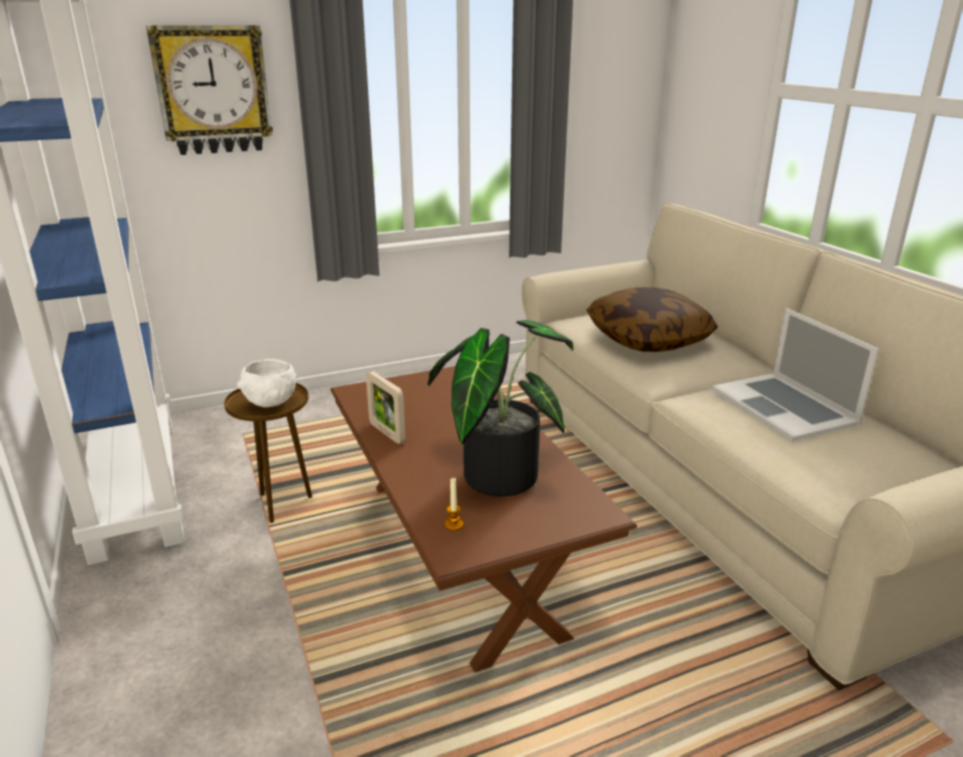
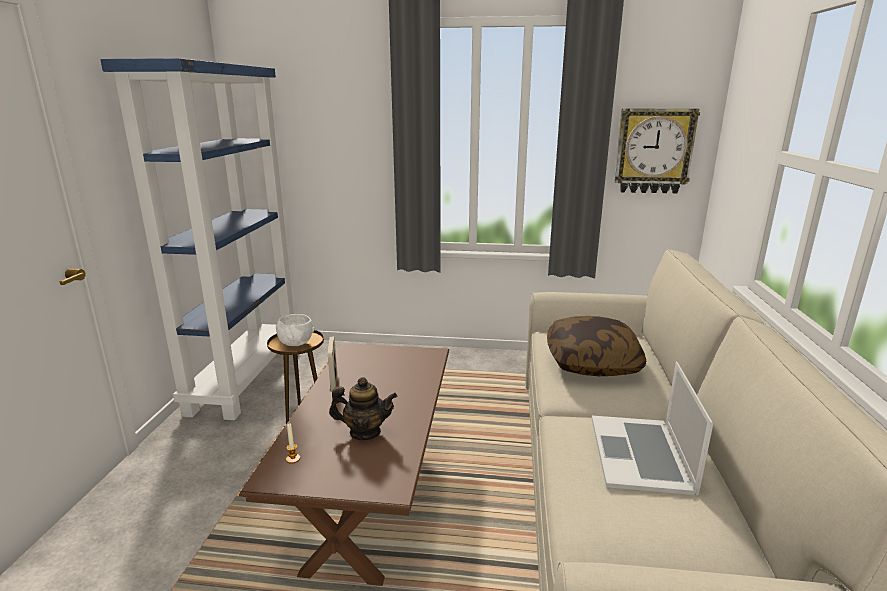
camera: 30 degrees right, 5 degrees down
wall clock [146,25,273,155] -> wall clock moved to [614,108,700,194]
potted plant [428,320,573,497] -> teapot [329,377,397,440]

